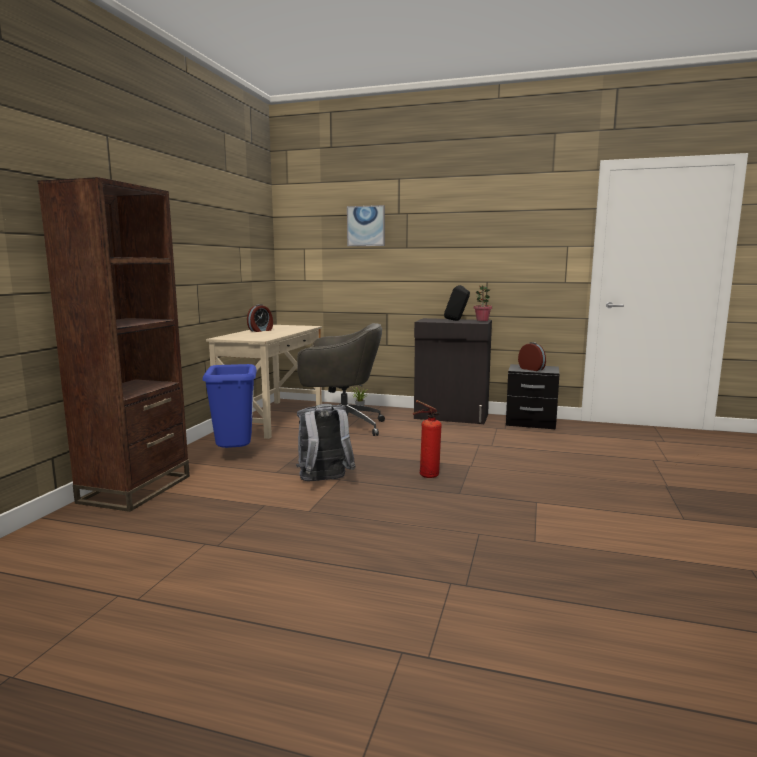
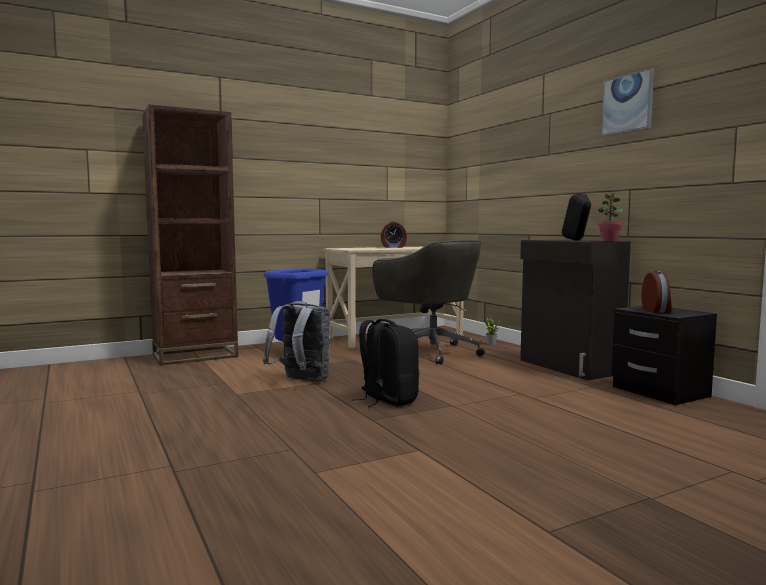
camera: 45 degrees right, 5 degrees down
picture [347,205,385,246] -> picture moved to [601,68,654,136]
fire extinguisher [413,400,442,478] -> black backpack [353,319,419,407]

